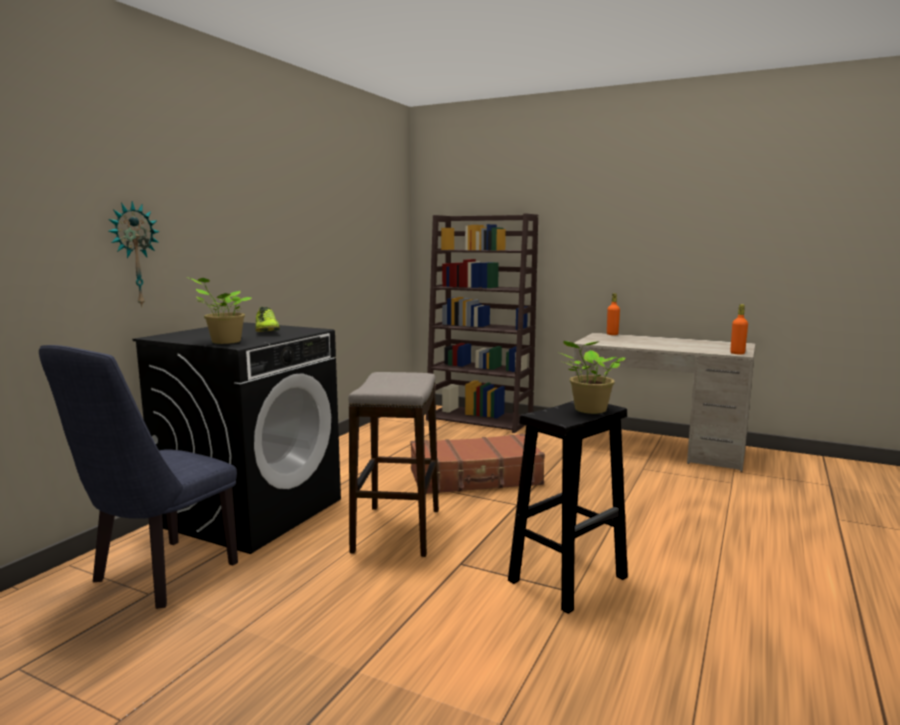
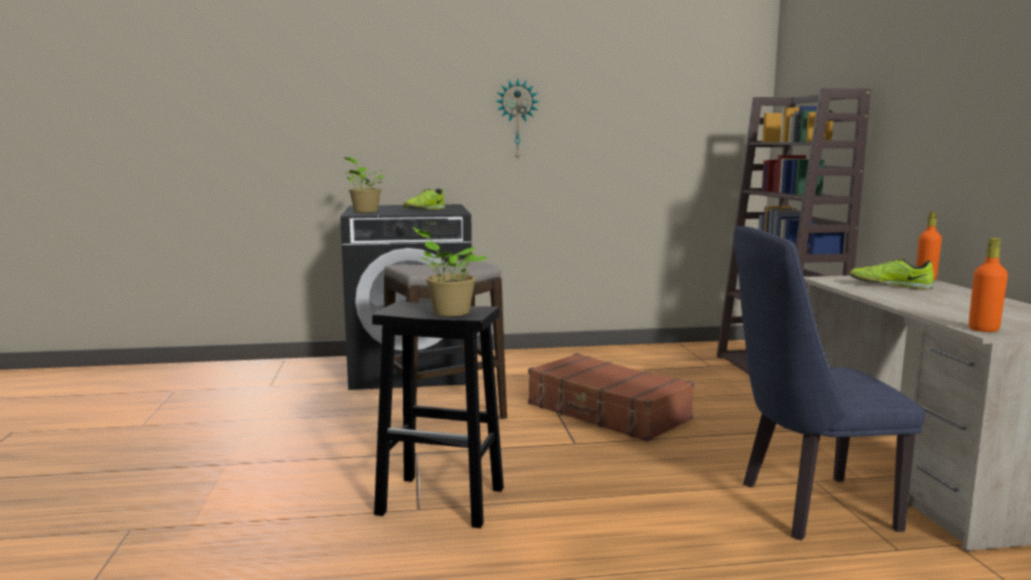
camera: 55 degrees right, 0 degrees up
blue chair [39,345,238,609] -> blue chair moved to [734,226,925,541]
wall clock [109,201,160,307] -> wall clock moved to [496,79,540,161]
none -> shoe [849,258,934,290]

